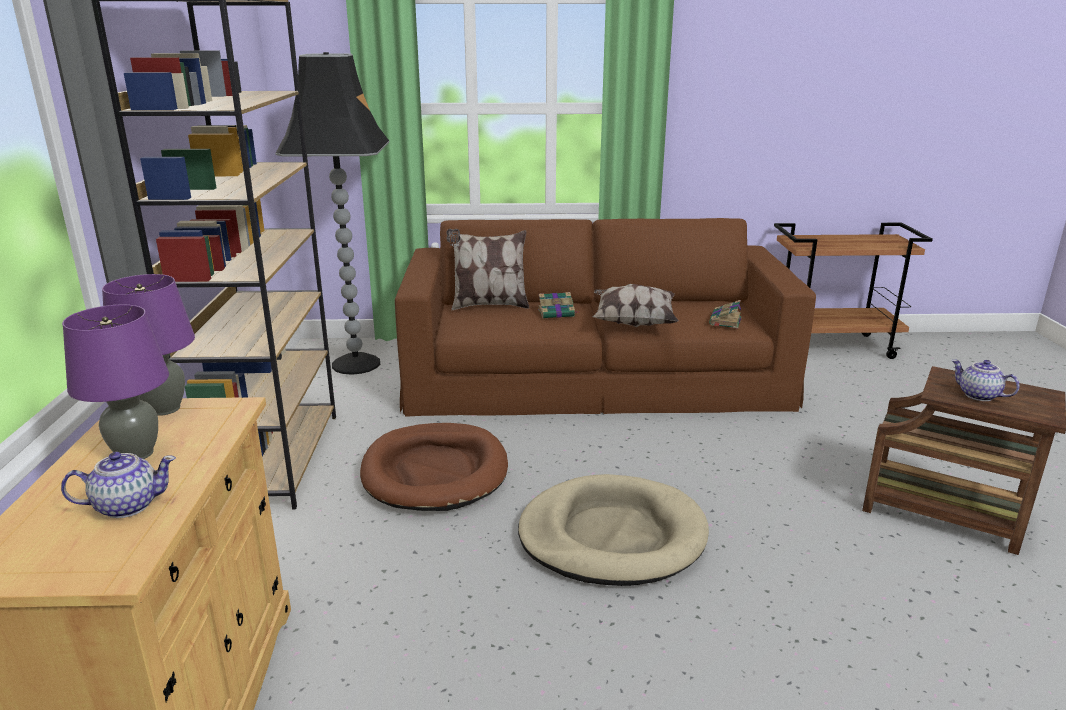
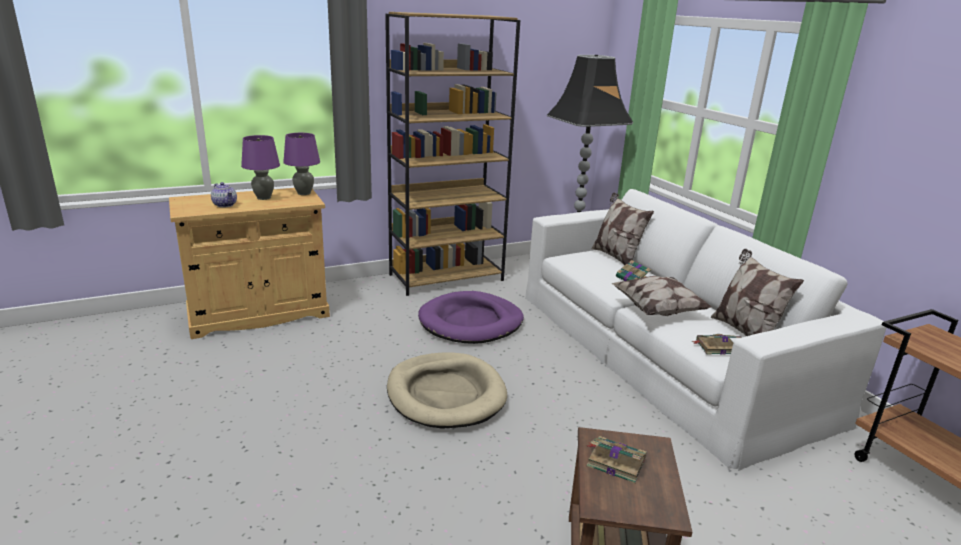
camera: 65 degrees right, 0 degrees up
brown dog bed [360,423,508,511] -> purple dog bed [418,291,524,344]
brown sofa [395,218,816,416] -> white sofa [525,189,887,471]
teapot [951,360,1020,401] -> book [587,436,647,484]
none -> pillow [710,249,804,336]

